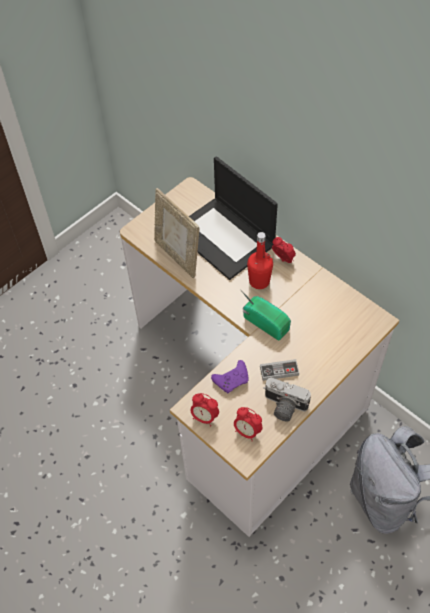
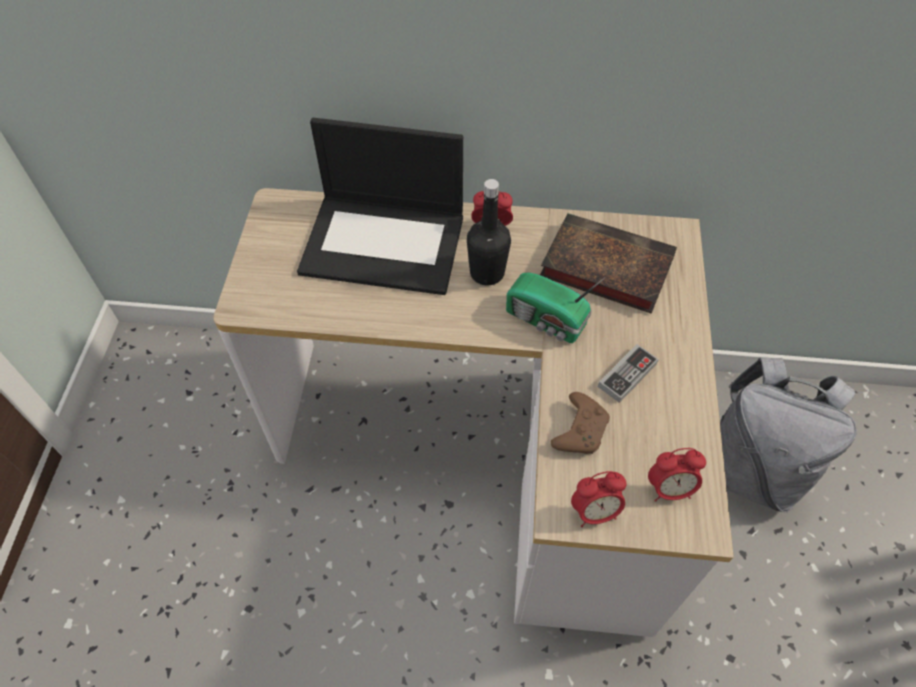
camera: 40 degrees left, 0 degrees up
picture frame [154,188,199,278] -> none
purple game controller [211,360,248,393] -> brown game controller [551,392,610,454]
radio [240,289,291,341] -> radio turned 150 degrees counterclockwise [506,272,606,343]
red bottle [247,232,273,289] -> black bottle [467,179,511,285]
camera [263,378,311,422] -> none
none -> book [540,213,677,314]

